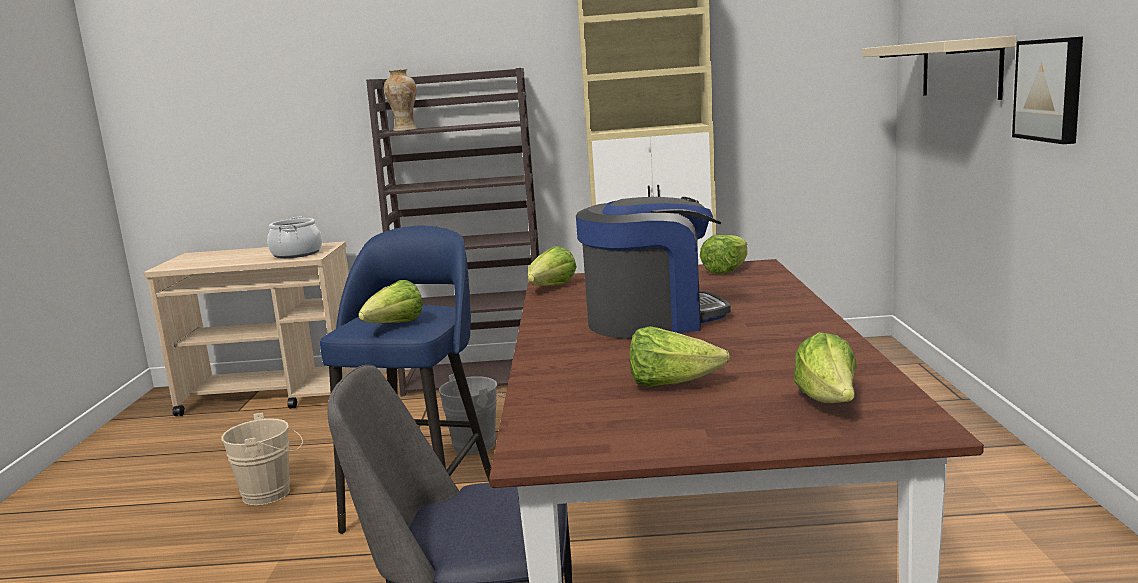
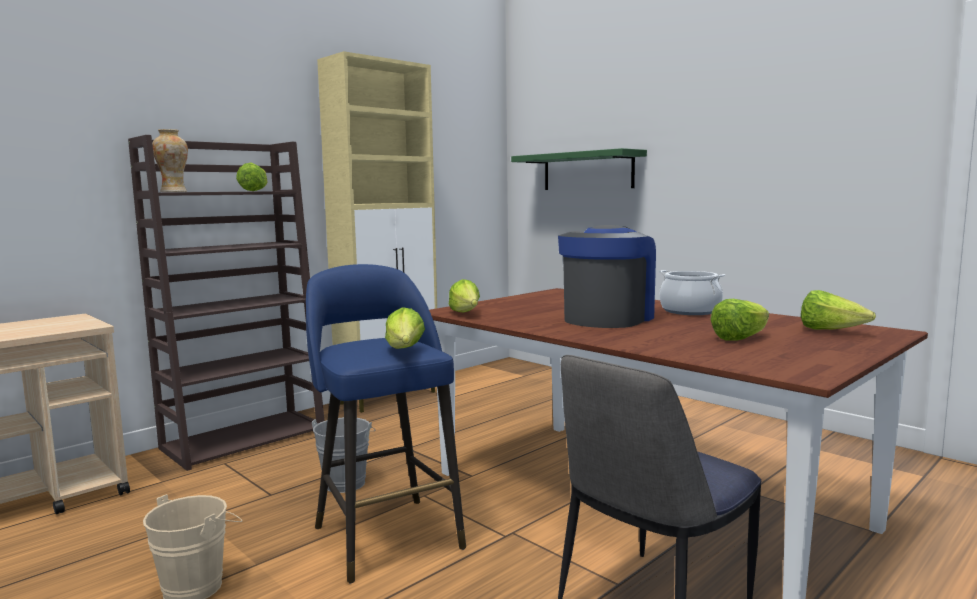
camera: 45 degrees left, 5 degrees down
cooking pot [267,216,322,258] -> cooking pot moved to [659,270,725,315]
lettuce [700,235,747,274] -> lettuce moved to [236,163,267,191]
beige shelf [862,35,1017,100] -> green shelf [511,148,647,190]
picture [1012,37,1083,144] -> none

